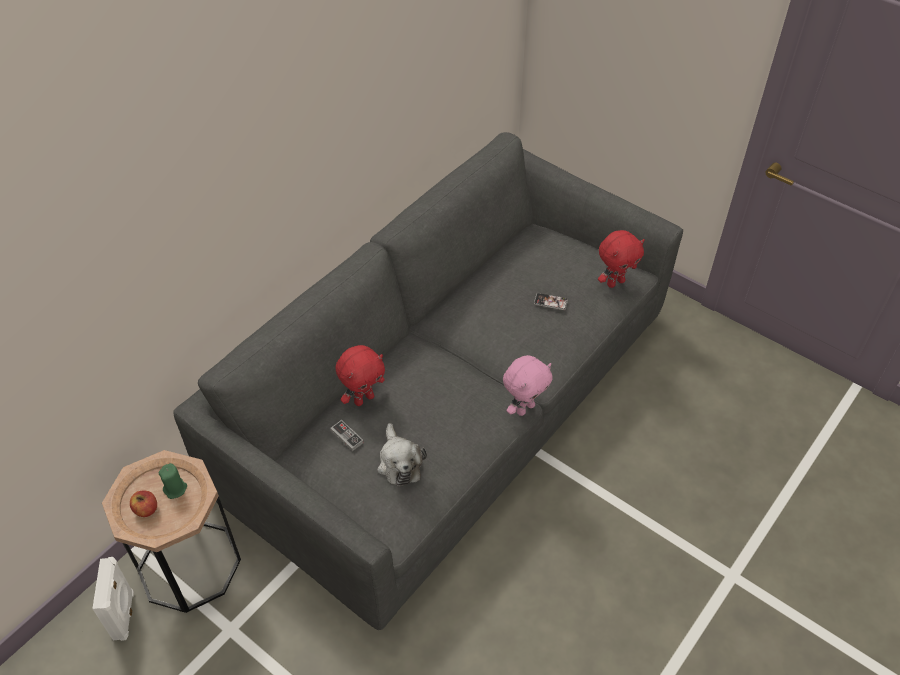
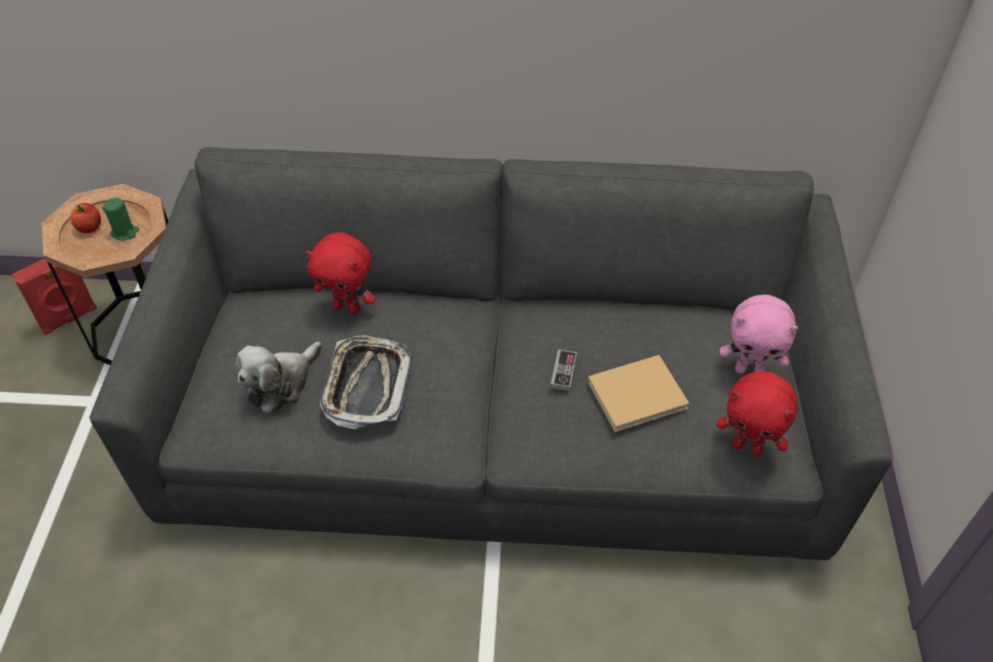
camera: 55 degrees right, 0 degrees up
white speaker [92,557,134,641] -> red speaker [11,258,97,335]
game controller [330,420,364,451] -> game controller moved to [551,349,577,391]
pink plush toy [503,355,553,416] -> pink plush toy moved to [720,295,798,374]
phone [534,293,568,310] -> beige book [588,355,689,432]
none -> tray [320,336,412,429]

